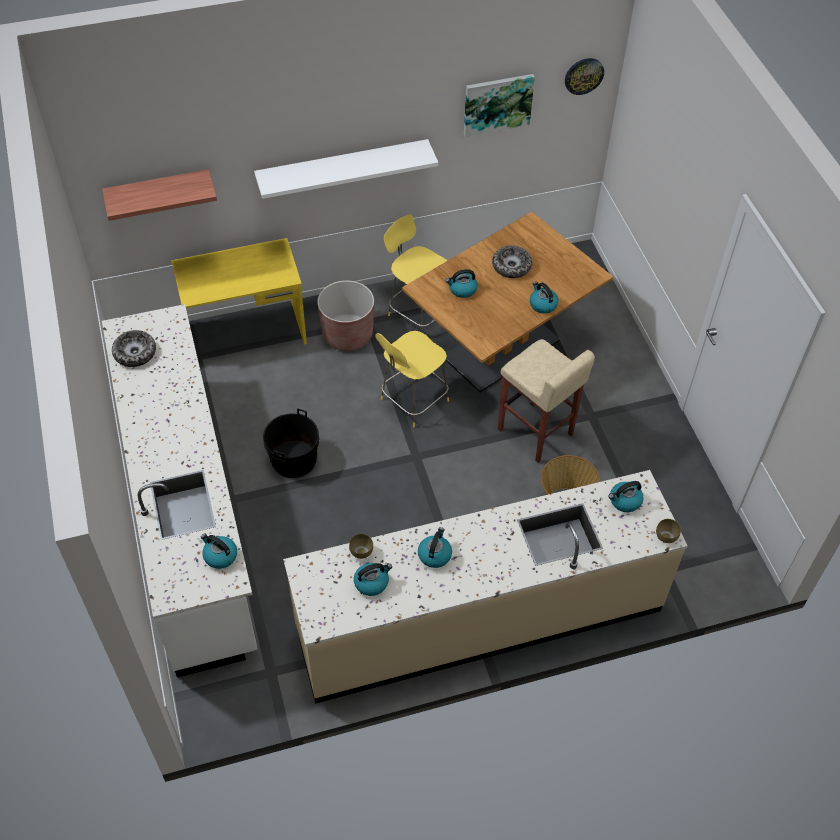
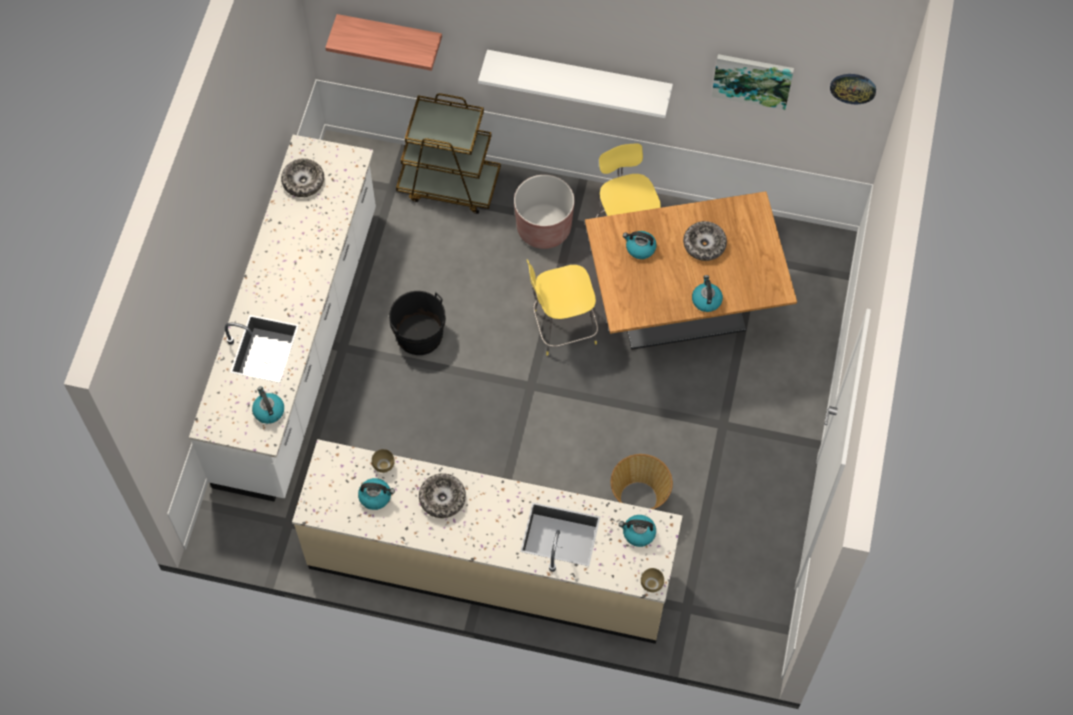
camera: 30 degrees right, 10 degrees up
yellow desk [171,238,307,344] -> brown cart [396,93,501,214]
kettle [418,527,452,568] -> bowl [419,473,466,518]
beige stool [498,339,595,463] -> none

